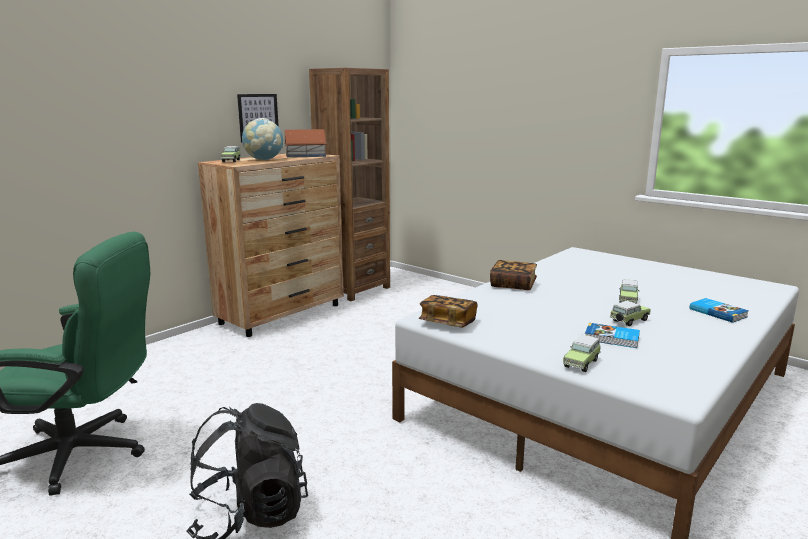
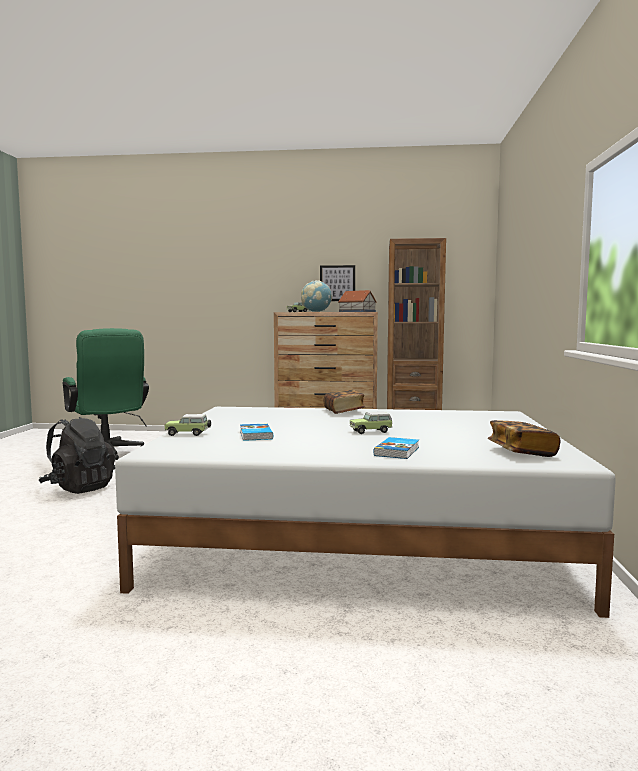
camera: 55 degrees right, 10 degrees down
book [419,295,477,328] -> book moved to [488,420,560,457]
toy car [610,301,651,326] -> none

